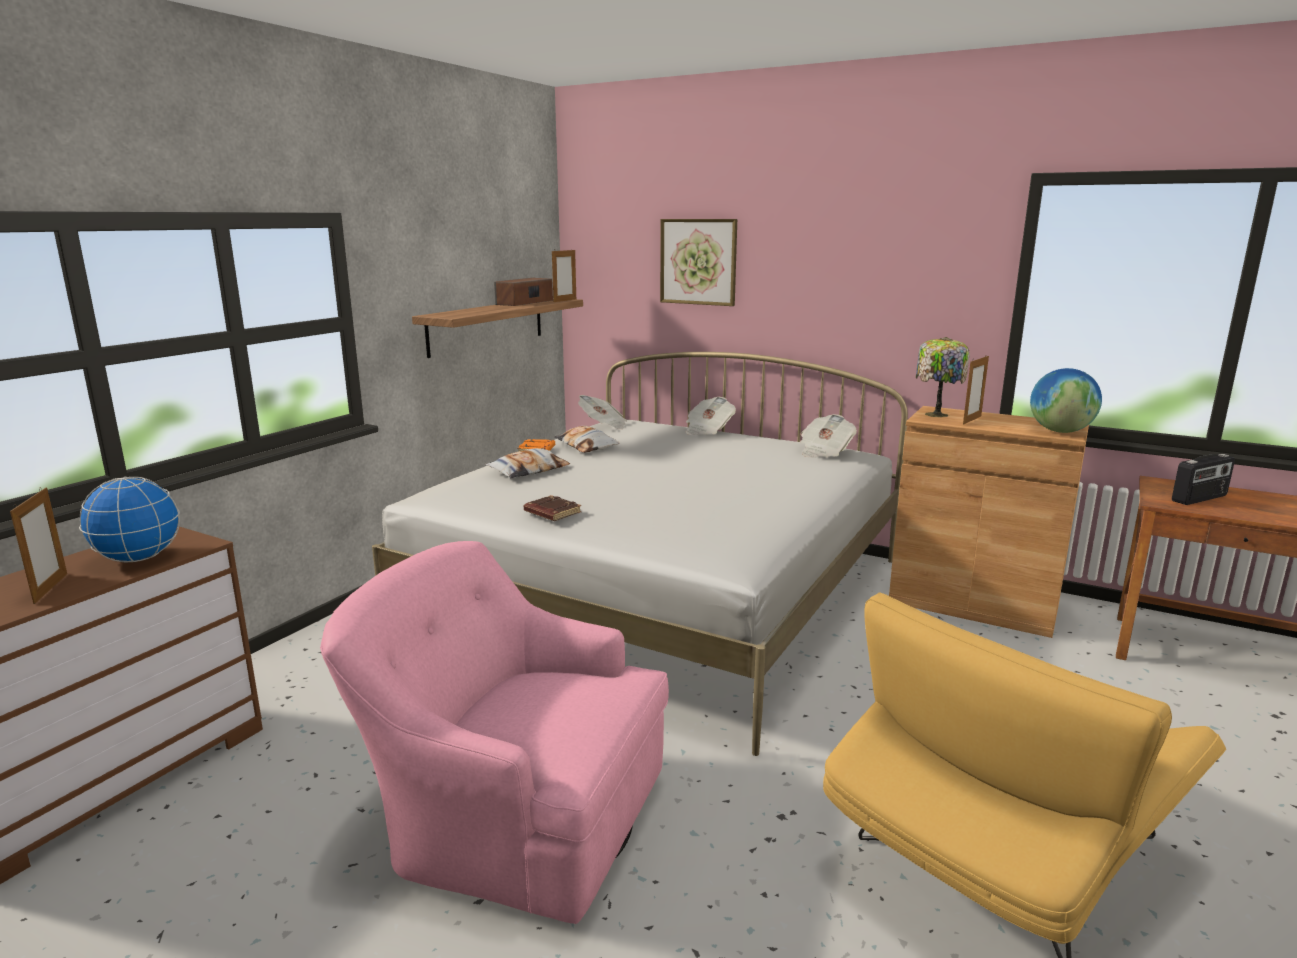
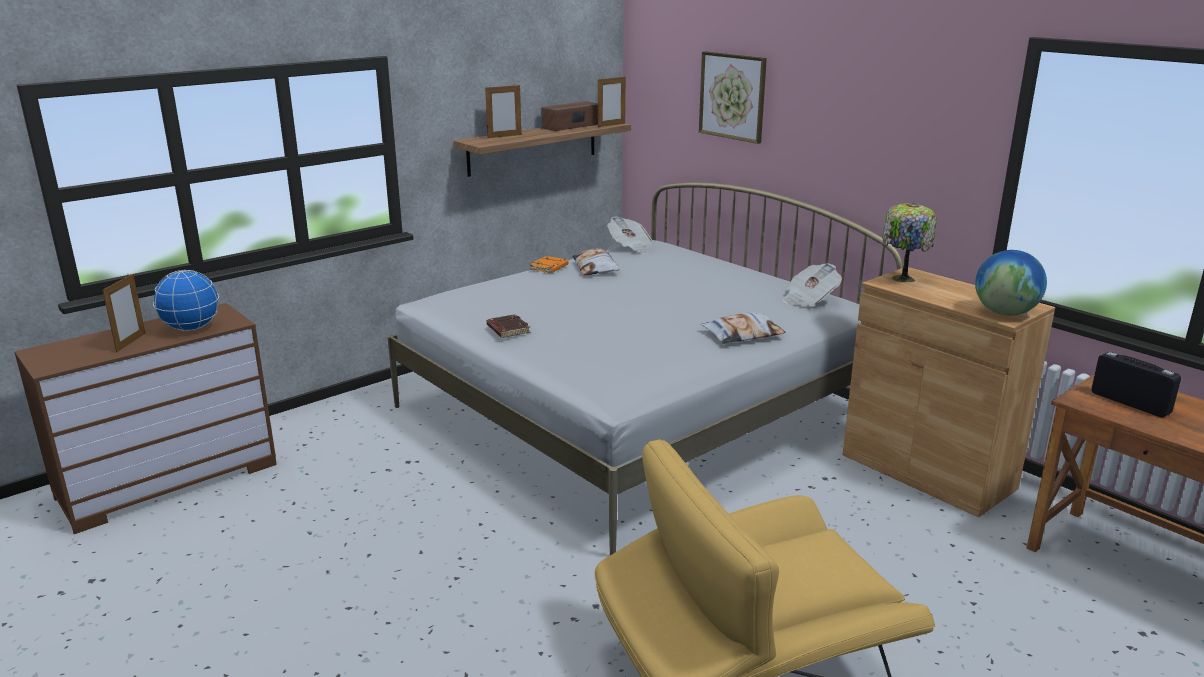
camera: 20 degrees right, 5 degrees up
pink armchair [320,541,669,924] -> none
pillow [485,448,570,478] -> pillow moved to [701,312,786,344]
newspaper [686,397,736,435] -> none
picture frame [963,356,989,425] -> picture frame moved to [485,84,522,138]
radio [1172,454,1235,505] -> radio turned 120 degrees counterclockwise [1091,352,1181,418]

